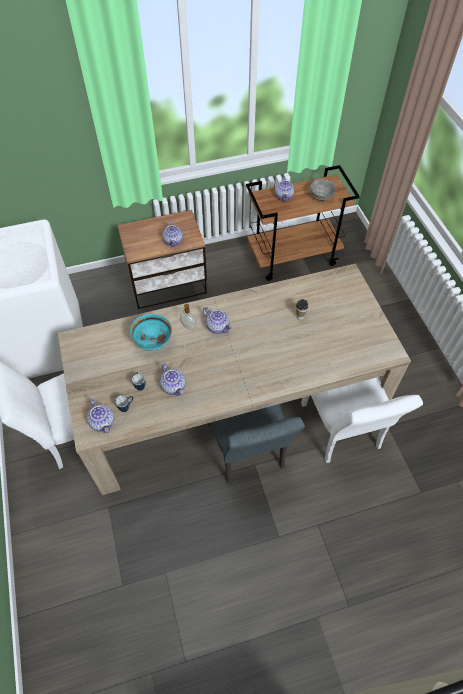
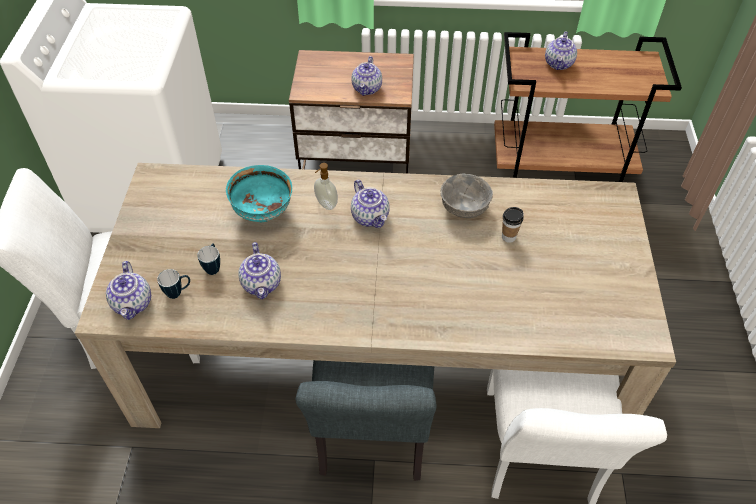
camera: 20 degrees right, 5 degrees down
grey bowl [310,179,336,201] -> grey bowl moved to [441,173,493,218]

